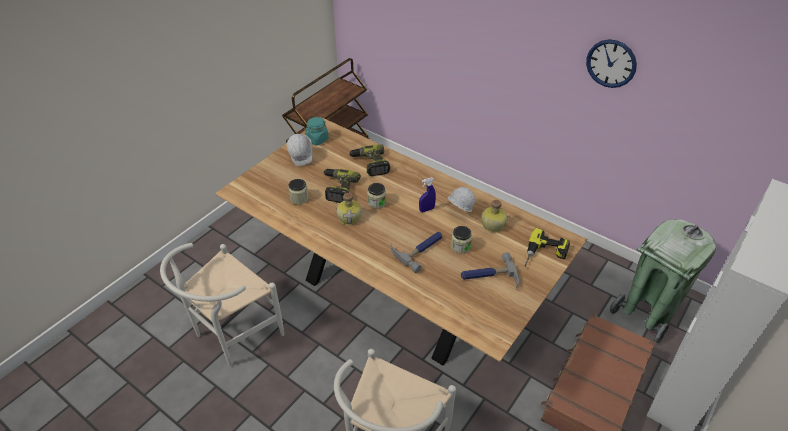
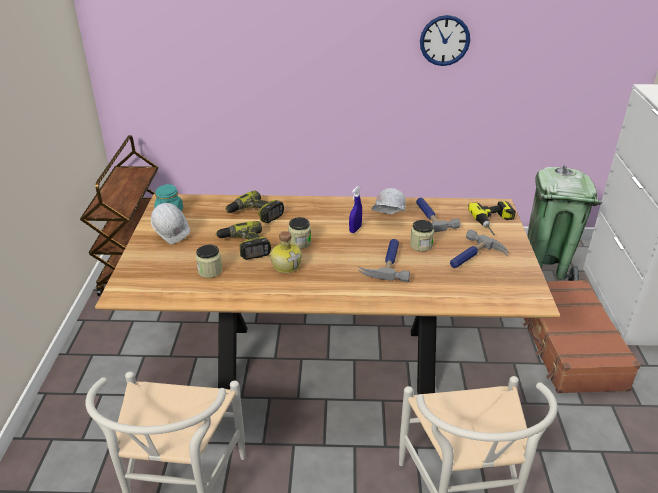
camera: 35 degrees left, 10 degrees down
bottle [481,200,507,232] -> hammer [416,197,460,232]

